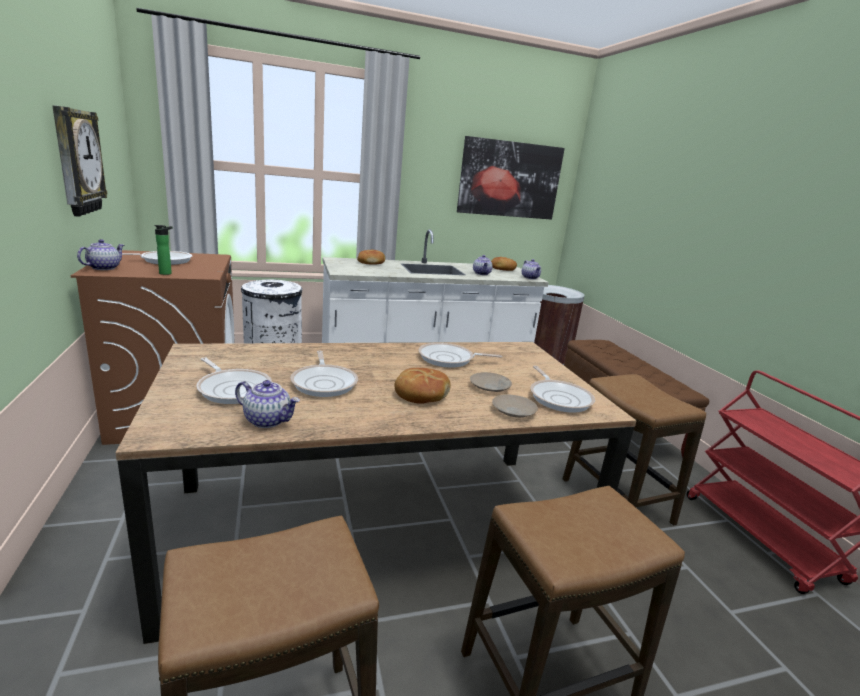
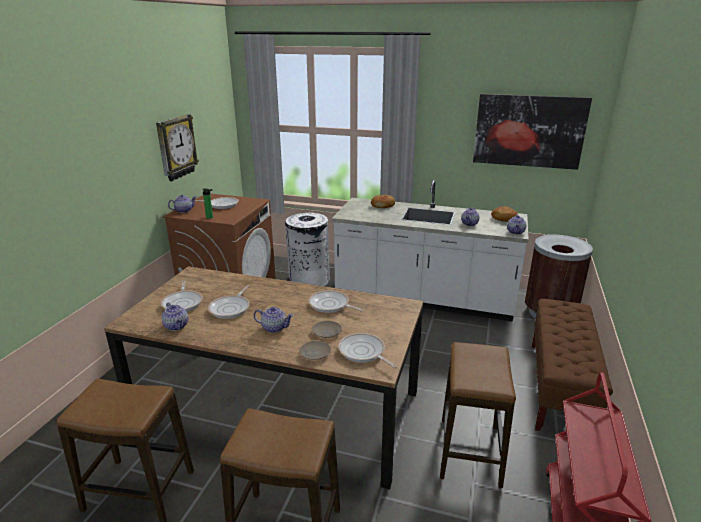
camera: 35 degrees right, 5 degrees up
bread [394,368,451,404] -> teapot [253,307,294,333]
frying pan [530,366,595,413] -> frying pan turned 120 degrees clockwise [338,333,397,368]

